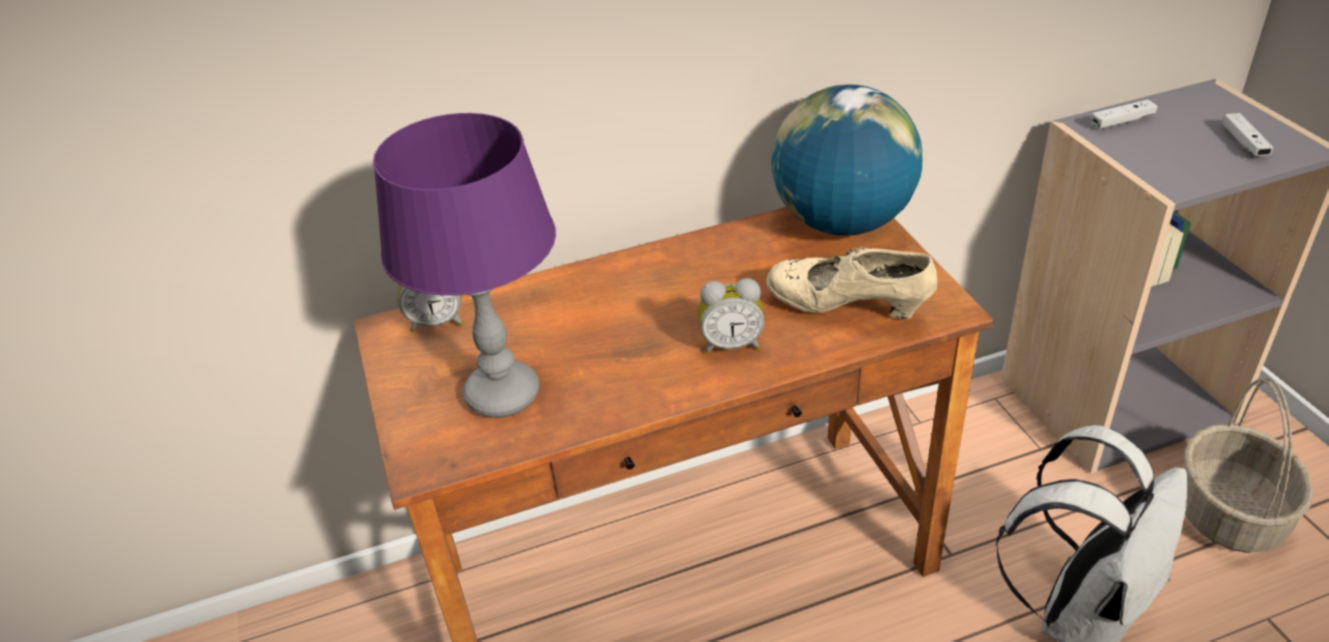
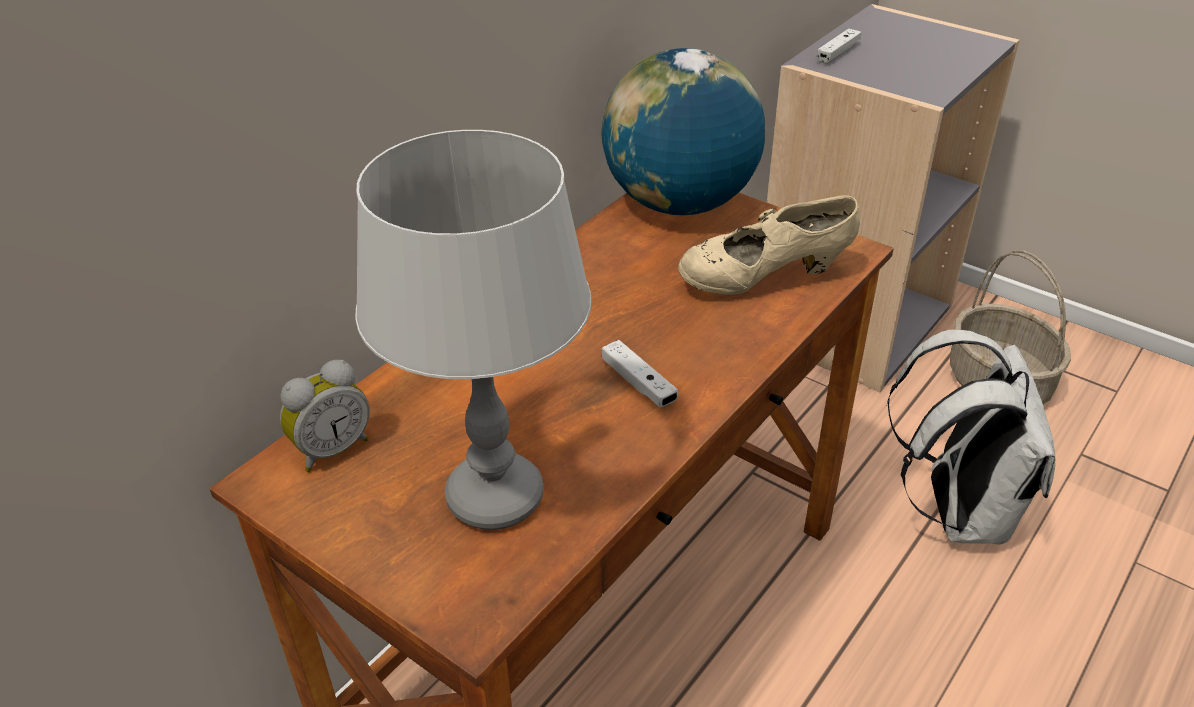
camera: 35 degrees left, 0 degrees up
purple table lamp [373,113,556,418] -> grey table lamp [355,130,592,530]
alarm clock [698,278,765,354] -> none
white game controller [1222,113,1273,156] -> white game controller moved to [602,340,678,407]

